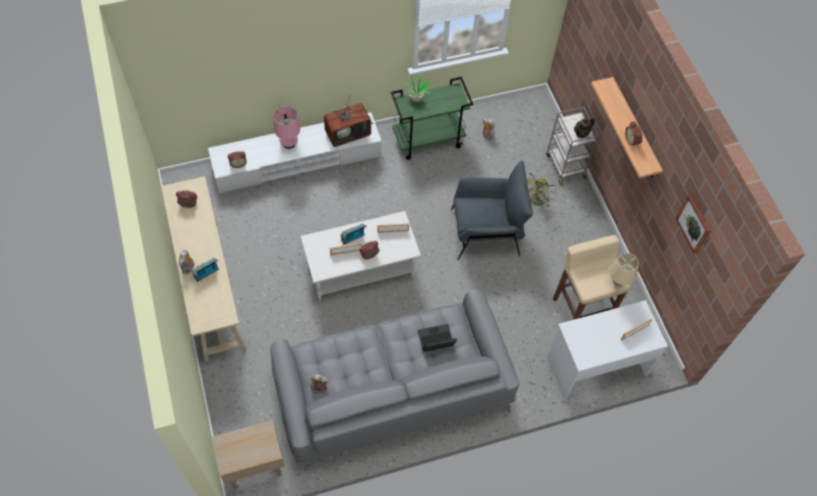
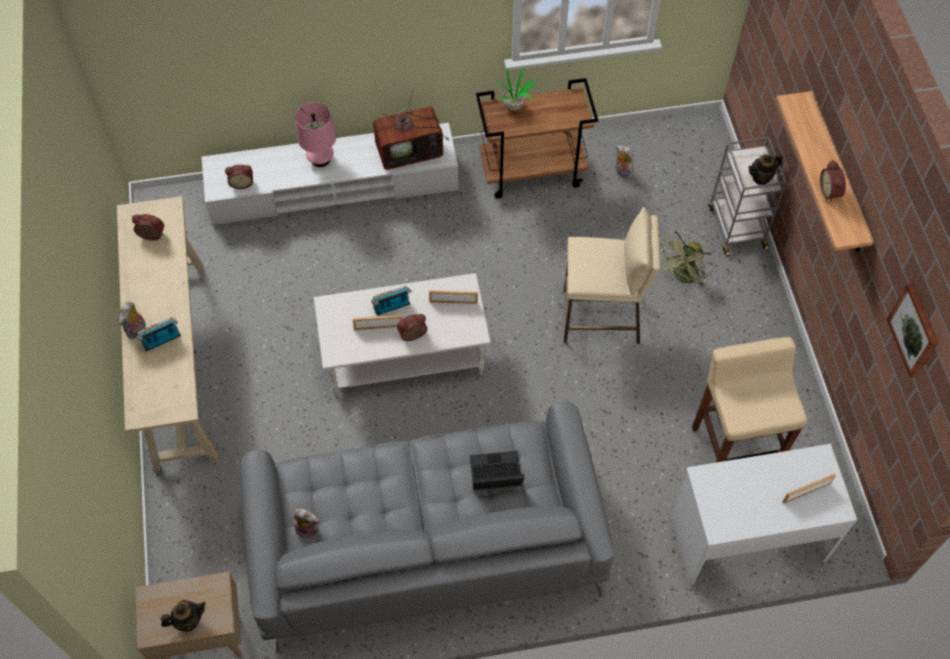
camera: 10 degrees right, 0 degrees up
green cart [391,77,473,160] -> brown cart [476,78,598,199]
grey armchair [451,160,533,260] -> beige stool [564,207,660,344]
beige table lamp [609,253,639,286] -> none
none -> teapot [161,600,206,632]

